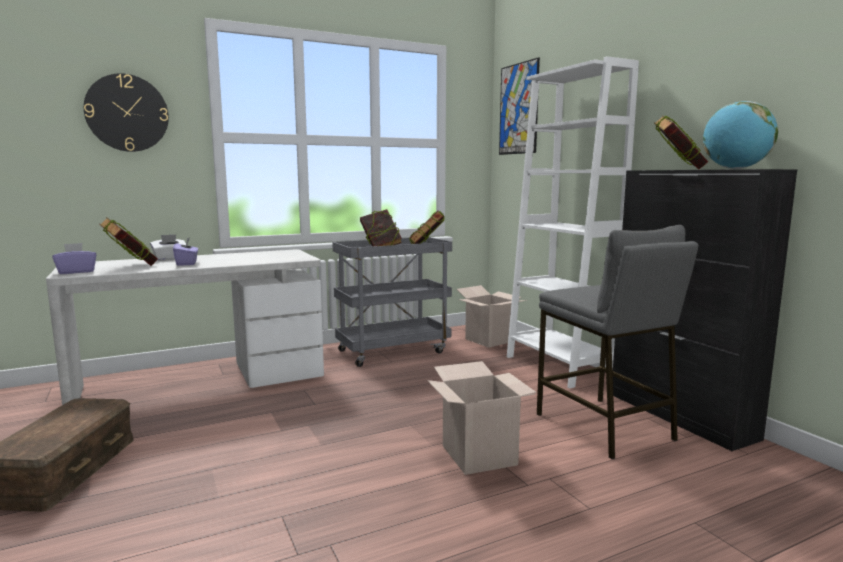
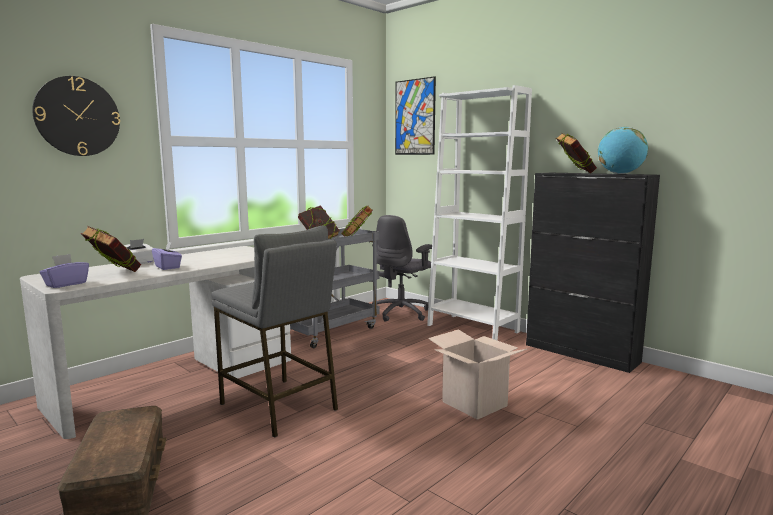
camera: 20 degrees left, 0 degrees up
cardboard box [457,285,527,348] -> grey office chair [372,215,432,322]
grey stool [537,225,698,459] -> grey stool moved to [211,225,338,438]

